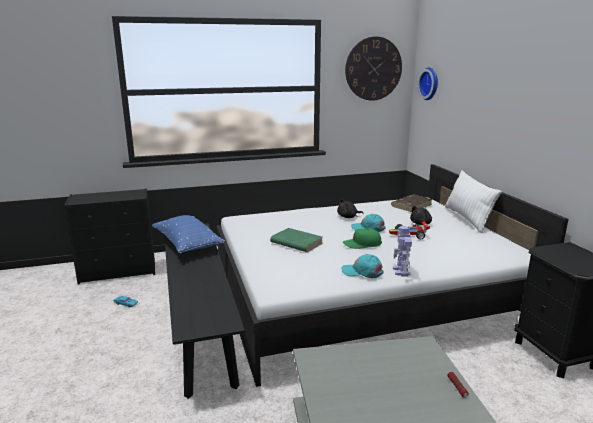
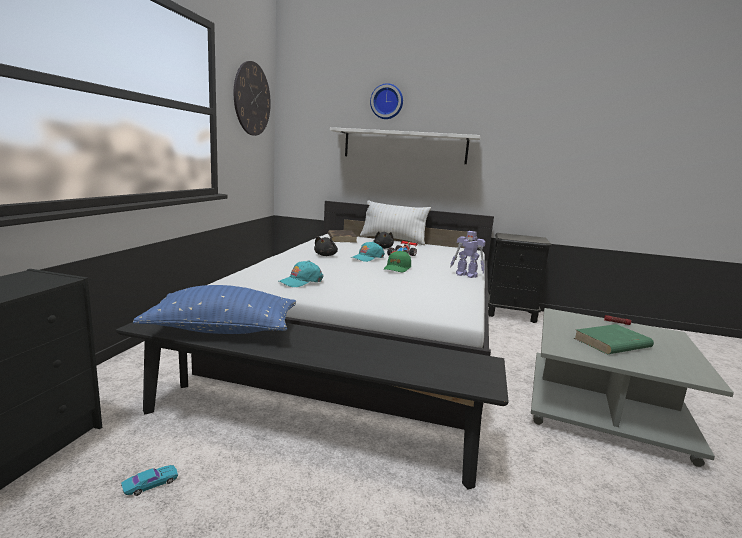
camera: 60 degrees left, 5 degrees down
green book [270,228,322,252] -> green book moved to [574,324,654,354]
turquoise cap [342,254,383,278] -> turquoise cap moved to [278,261,323,287]
wall clock [418,67,438,100] -> wall clock moved to [370,83,403,119]
none -> white shelf [330,127,480,164]

